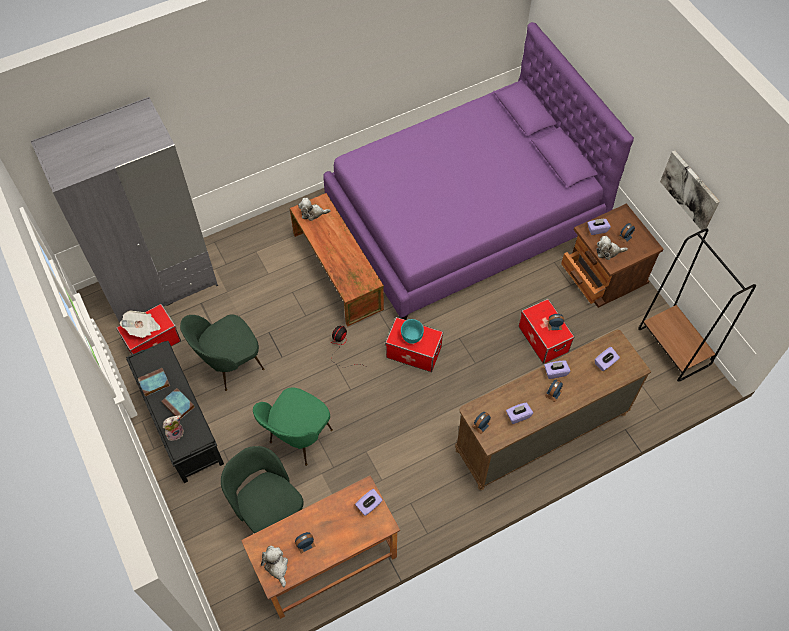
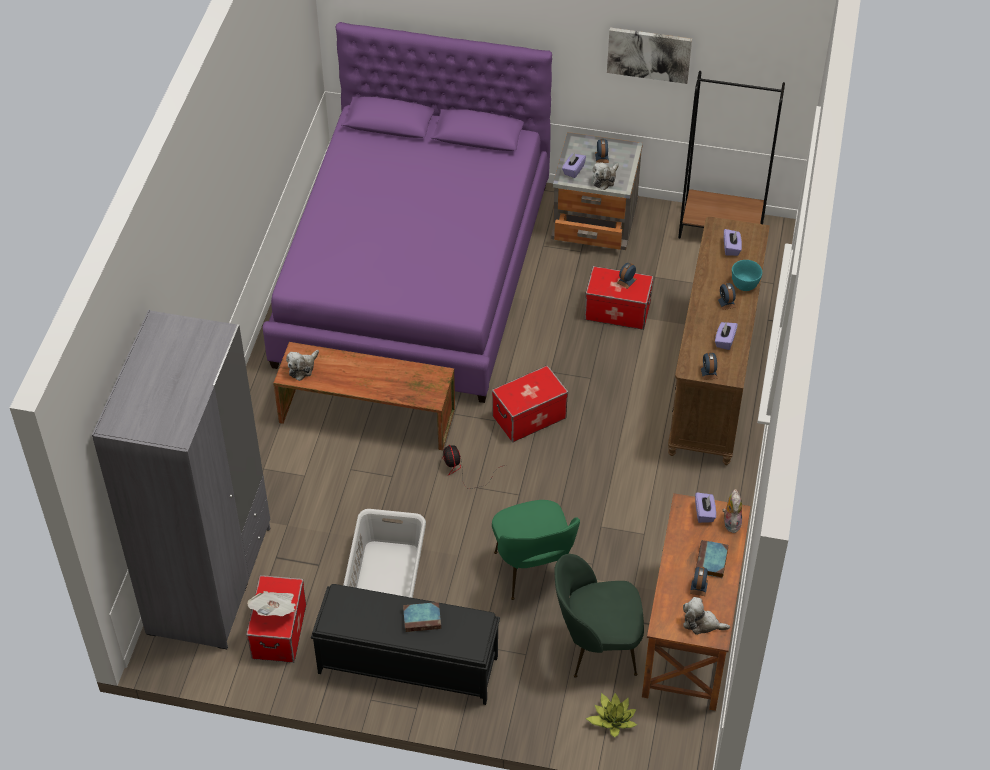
camera: 50 degrees left, 10 degrees down
book [138,368,170,396] -> book moved to [696,540,728,578]
plush toy [163,416,184,441] -> plush toy moved to [722,489,742,533]
green chair [180,314,264,391] -> grey laundry basket [343,509,426,598]
turquoise bowl [401,319,424,344] -> turquoise bowl moved to [732,260,762,291]
purple tissue box [544,361,570,379] -> none
brown nightstand [561,203,664,308] -> grey nightstand [551,132,643,250]
none -> potted plant [586,693,637,737]

